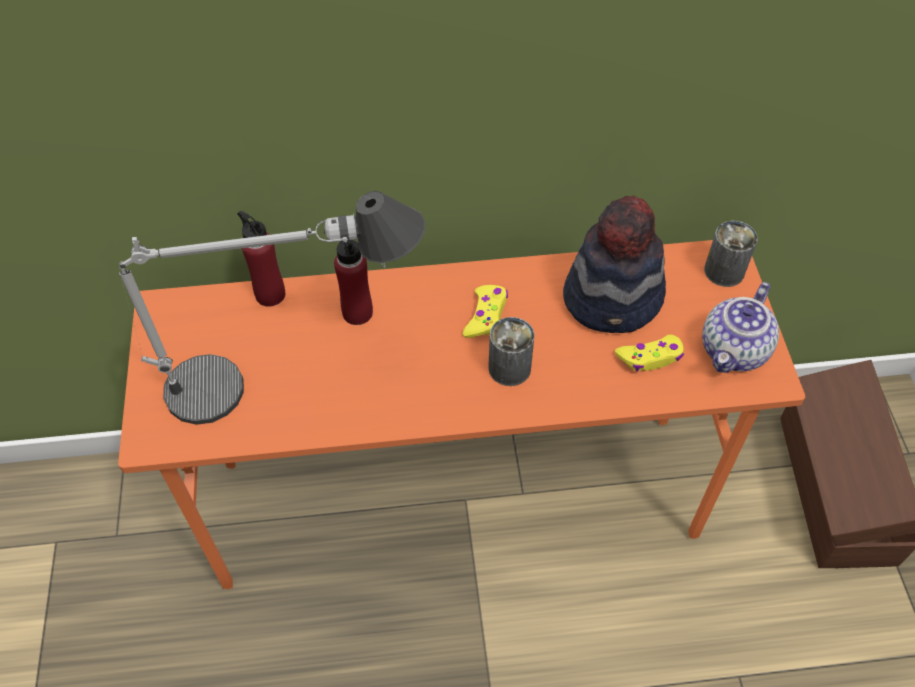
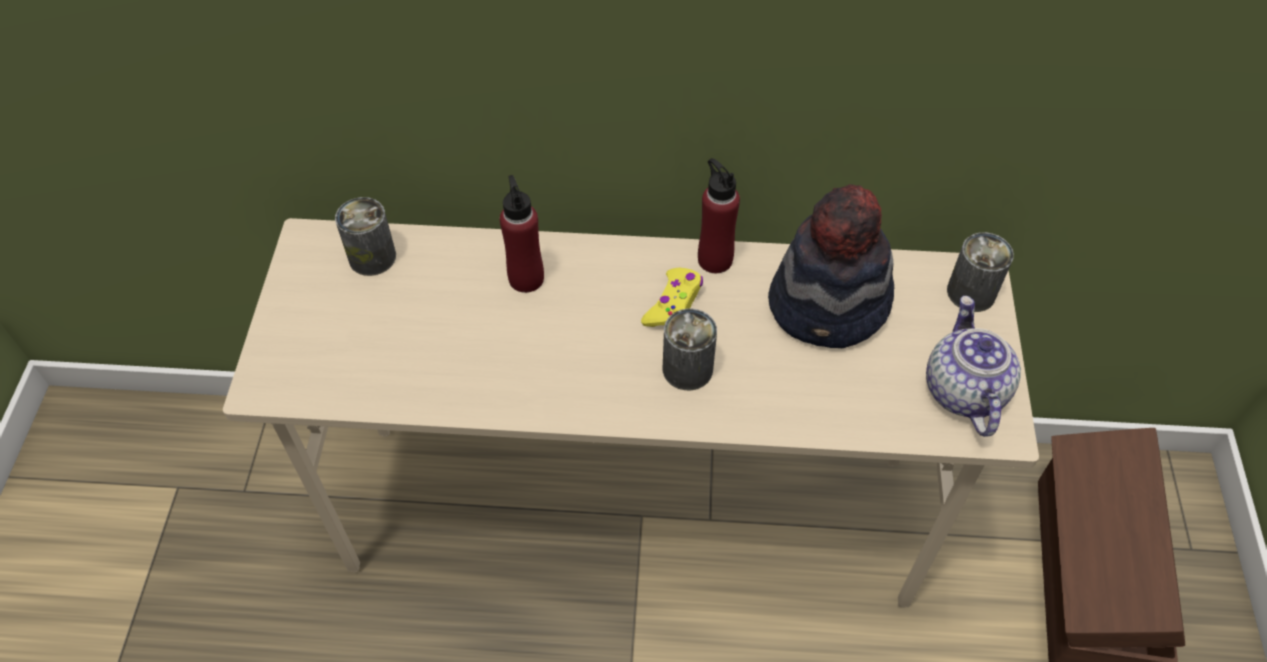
camera: 10 degrees right, 0 degrees up
orange desk [118,240,805,589] -> beige desk [223,218,1039,608]
table lamp [119,191,426,425] -> none
red bottle [238,211,285,307] -> red bottle moved to [698,158,740,273]
yellow game controller [615,335,684,372] -> none
teapot [702,282,779,373] -> teapot turned 135 degrees clockwise [926,296,1021,437]
none -> can [335,197,396,276]

